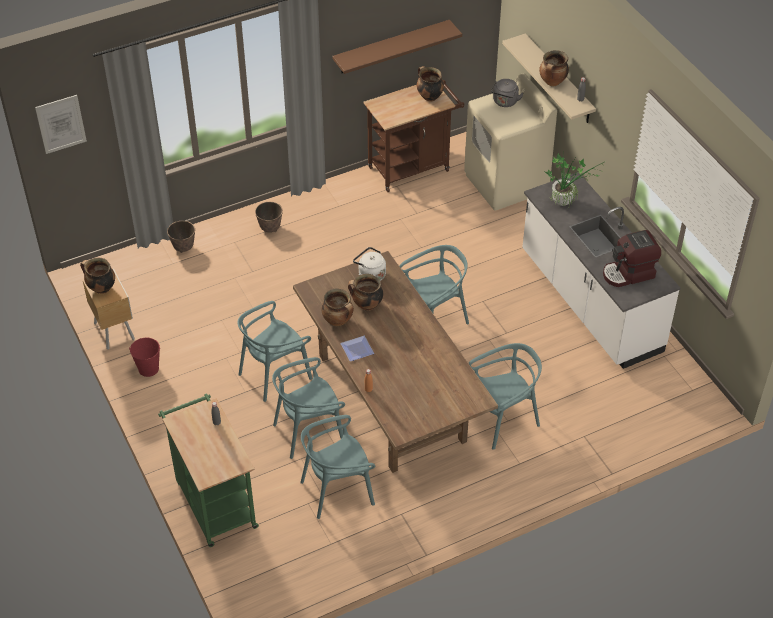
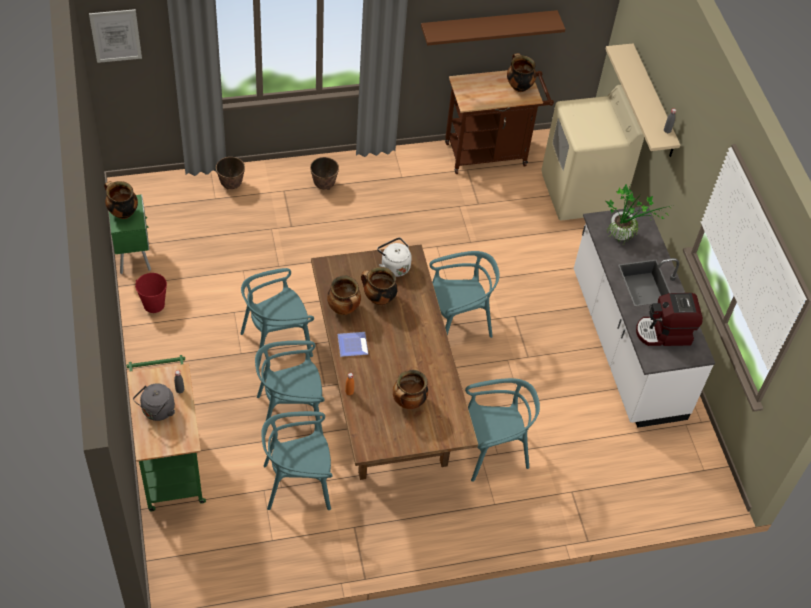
camera: 10 degrees right, 5 degrees up
brown nightstand [82,269,135,350] -> green nightstand [109,195,151,274]
grey kettle [491,79,524,107] -> grey kettle moved to [133,383,175,421]
cooking pot [539,50,569,86] -> cooking pot moved to [393,370,428,409]

